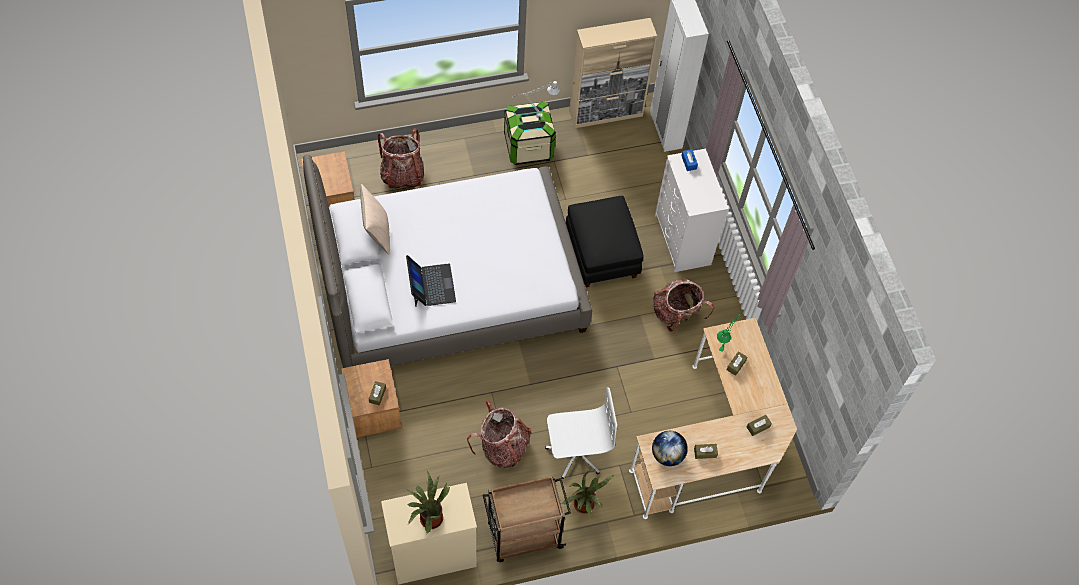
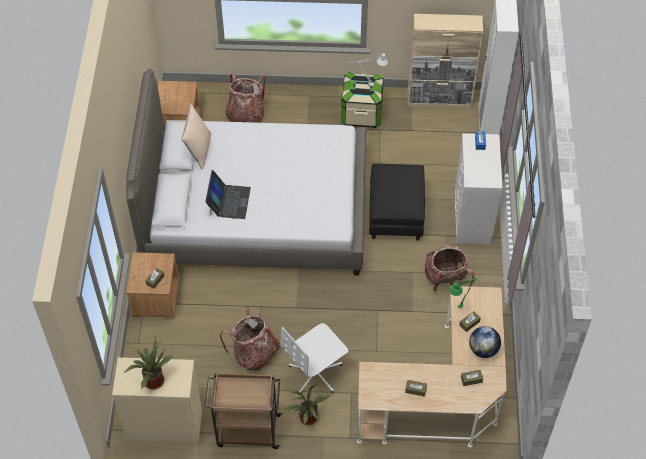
camera: 20 degrees right, 5 degrees down
white office chair [545,387,617,479] -> white office chair turned 135 degrees clockwise [281,323,348,393]
globe [652,431,688,466] -> globe moved to [469,326,501,358]

